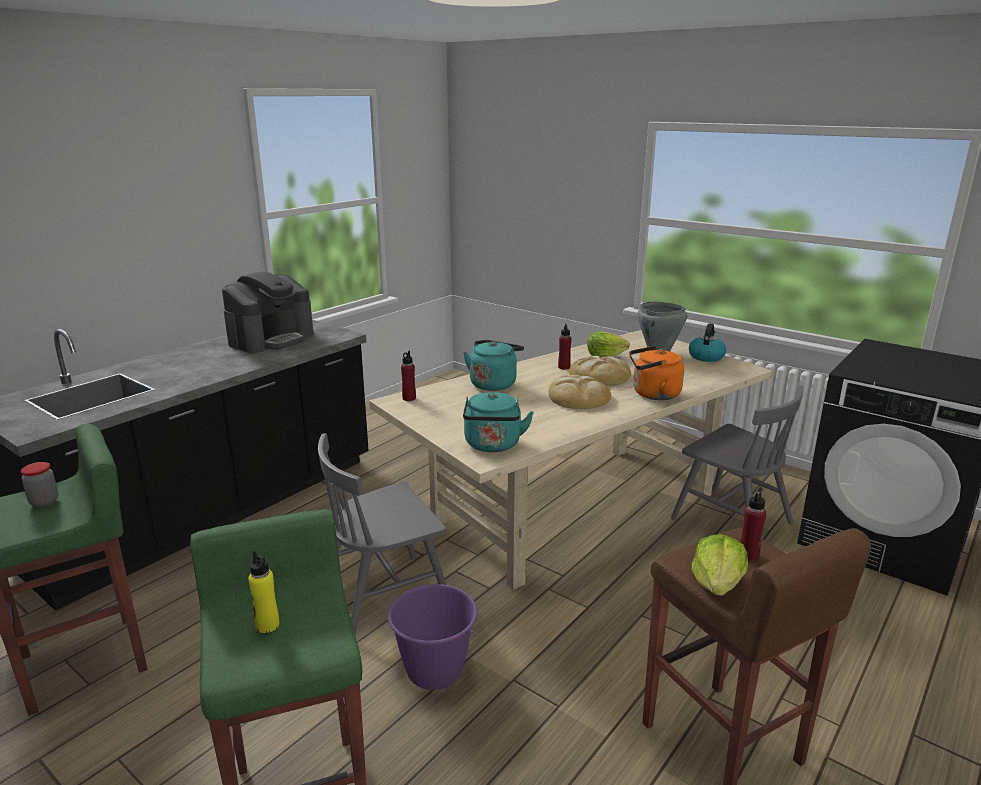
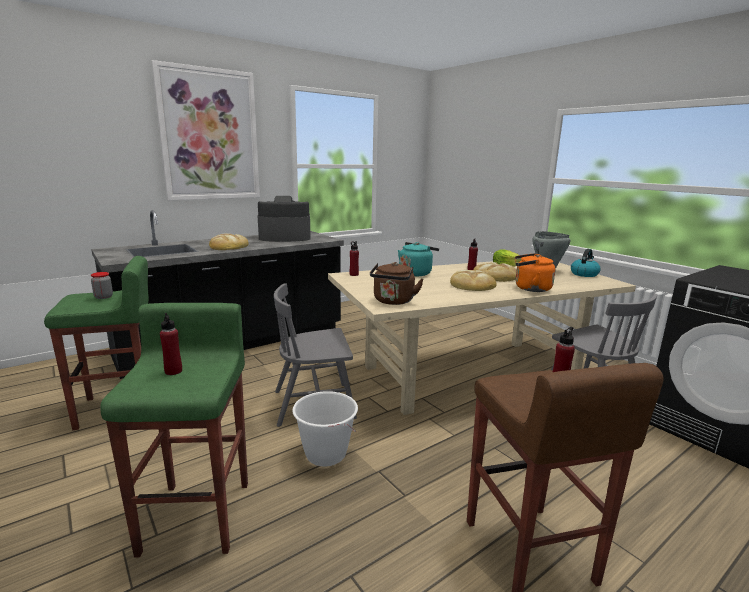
camera: 15 degrees right, 5 degrees down
coffee machine [222,271,314,353] -> coffee machine turned 150 degrees counterclockwise [258,196,311,242]
yellow bottle [248,551,279,633] -> red bottle [160,313,182,375]
purple bucket [388,584,479,690] -> white bucket [292,391,358,466]
turquoise kettle [463,392,534,452] -> brown kettle [370,262,424,305]
lettuce [692,534,748,596] -> none
none -> picture [151,60,260,200]
none -> bread [209,233,249,250]

